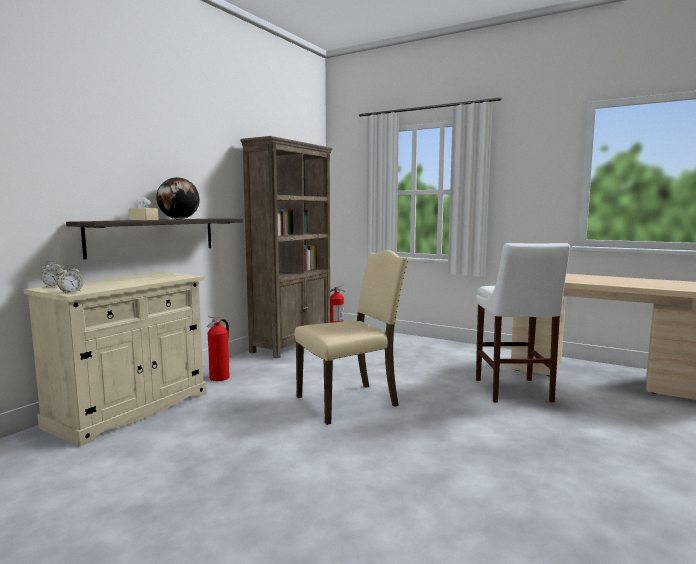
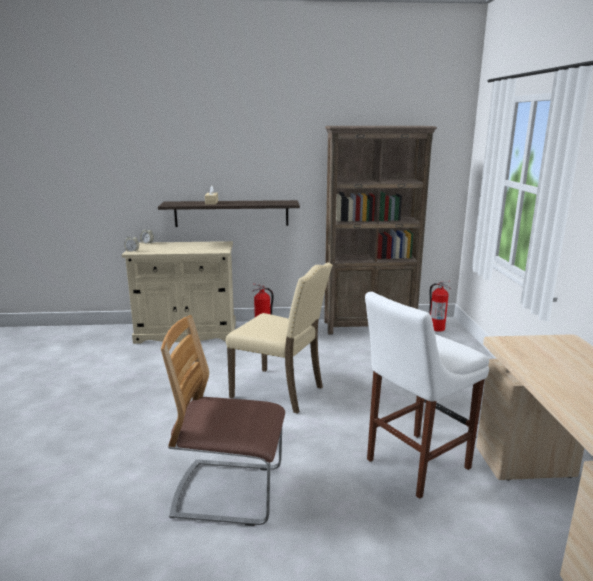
camera: 55 degrees right, 10 degrees up
globe [156,177,200,219] -> none
none -> chair [161,315,285,526]

